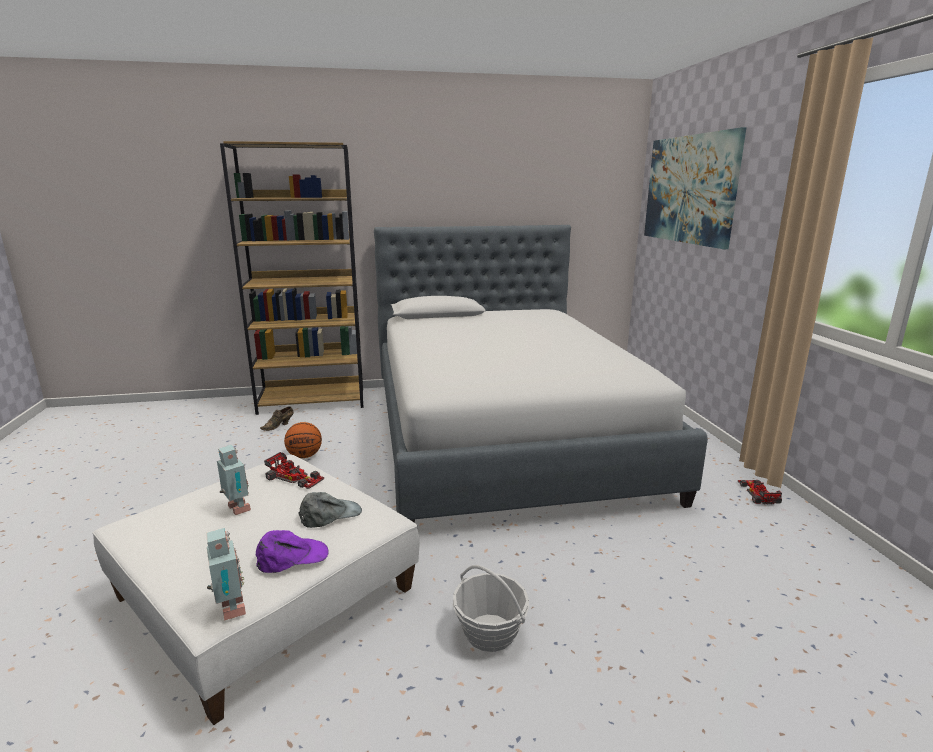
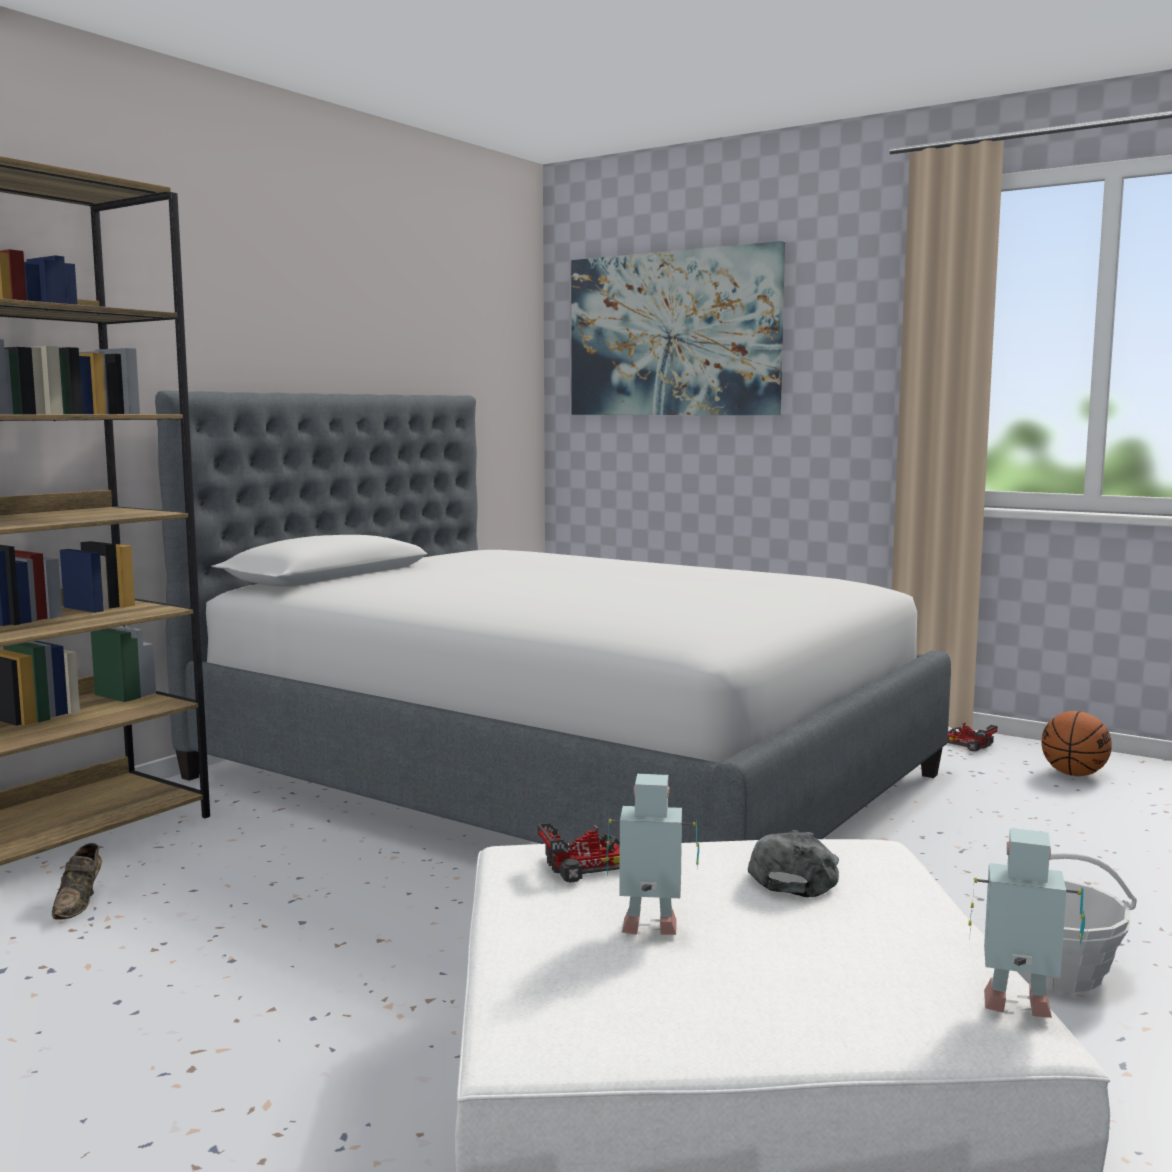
camera: 45 degrees left, 10 degrees down
purple cap [256,530,329,573] -> none
basketball [284,422,322,458] -> basketball moved to [1041,711,1112,776]

